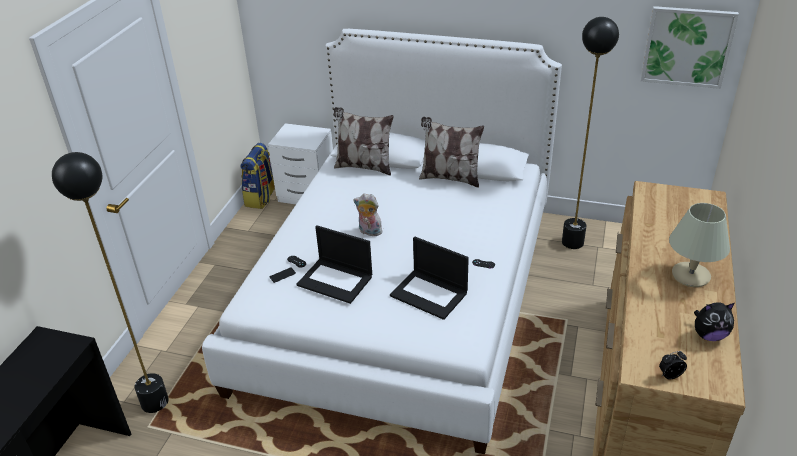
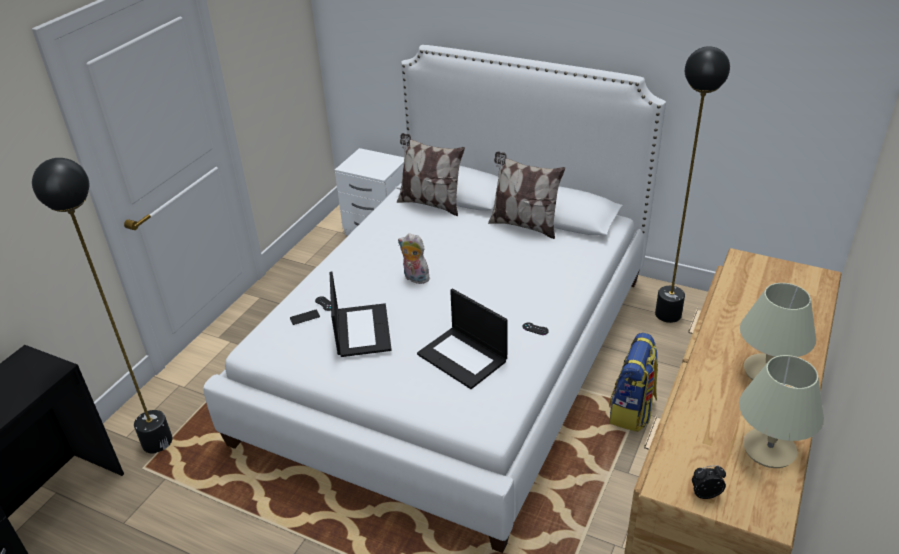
camera: 10 degrees right, 0 degrees up
backpack [240,143,275,209] -> backpack moved to [609,333,658,432]
laptop [296,225,372,304] -> laptop turned 135 degrees counterclockwise [329,272,392,357]
picture [641,6,739,89] -> none
plush toy [694,302,735,341] -> beige table lamp [739,355,824,468]

